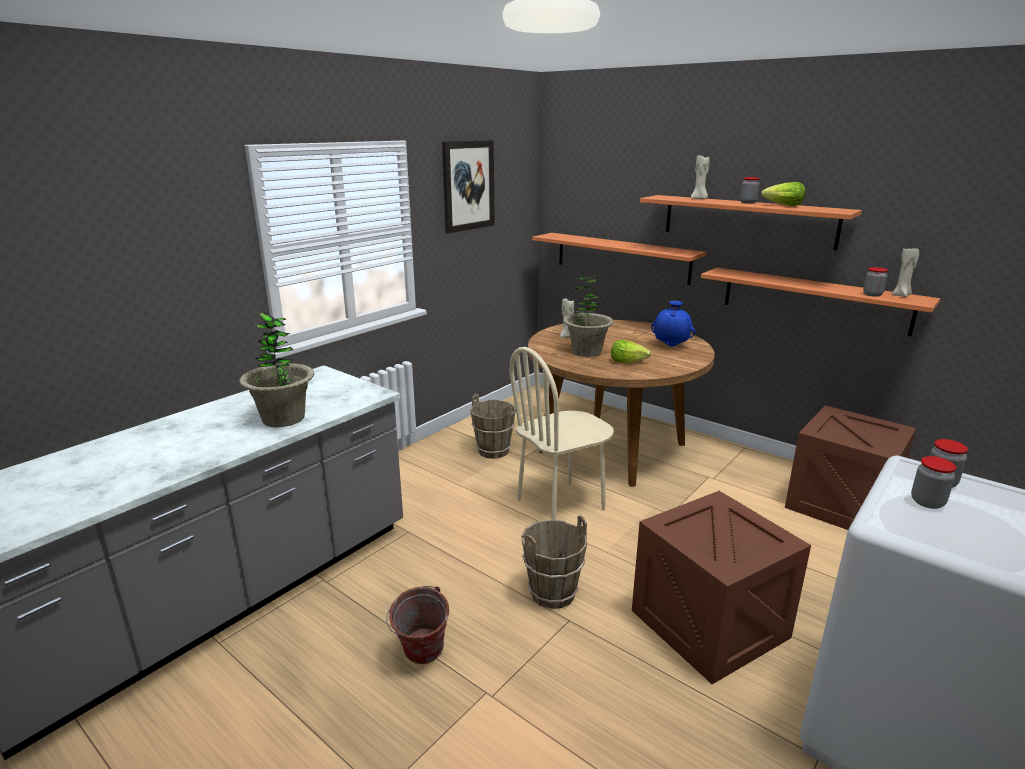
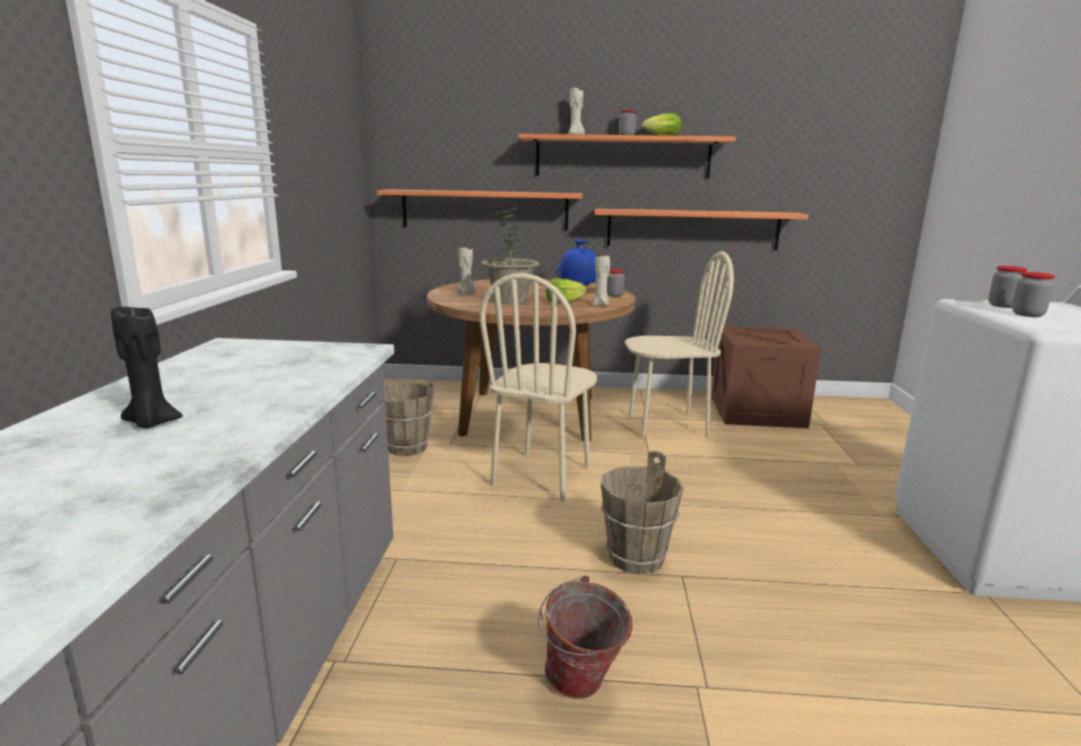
camera: 35 degrees left, 5 degrees down
potted plant [239,312,314,427] -> none
picture [442,140,495,234] -> none
crate [632,491,811,684] -> none
jar [863,267,888,297] -> jar moved to [607,269,624,297]
beige candle [892,248,919,297] -> beige candle moved to [593,255,610,306]
none -> black candle [111,303,183,428]
none -> beige chair [625,252,734,438]

